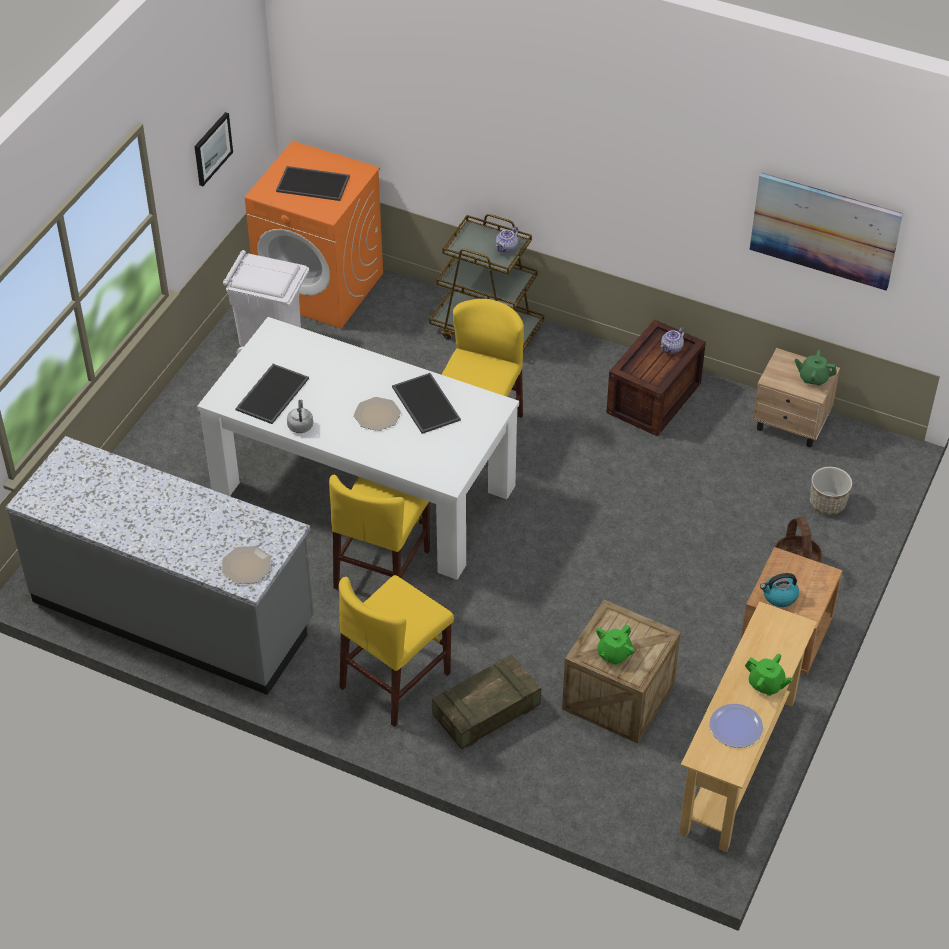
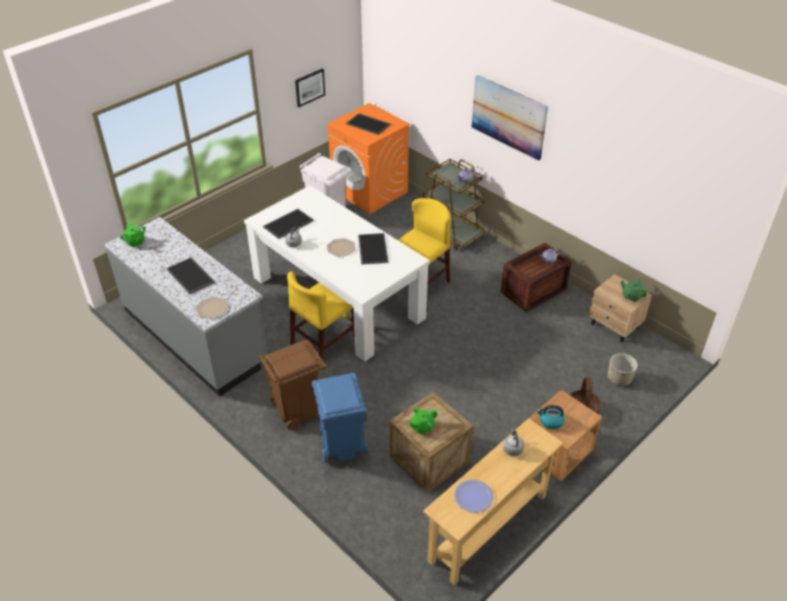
camera: 20 degrees right, 5 degrees down
yellow chair [339,575,454,727] -> brown trash can [259,340,326,430]
crate [432,654,541,750] -> blue trash can [312,373,368,463]
green teapot [745,654,793,696] -> green teapot moved to [120,224,146,248]
picture [750,173,903,291] -> picture moved to [472,75,548,161]
none -> tray [166,257,215,294]
none -> grey kettle [503,428,524,456]

